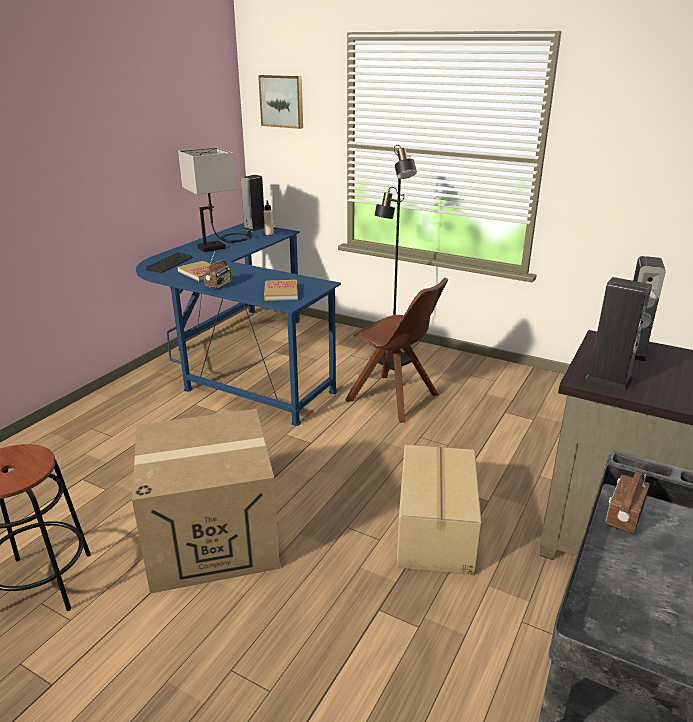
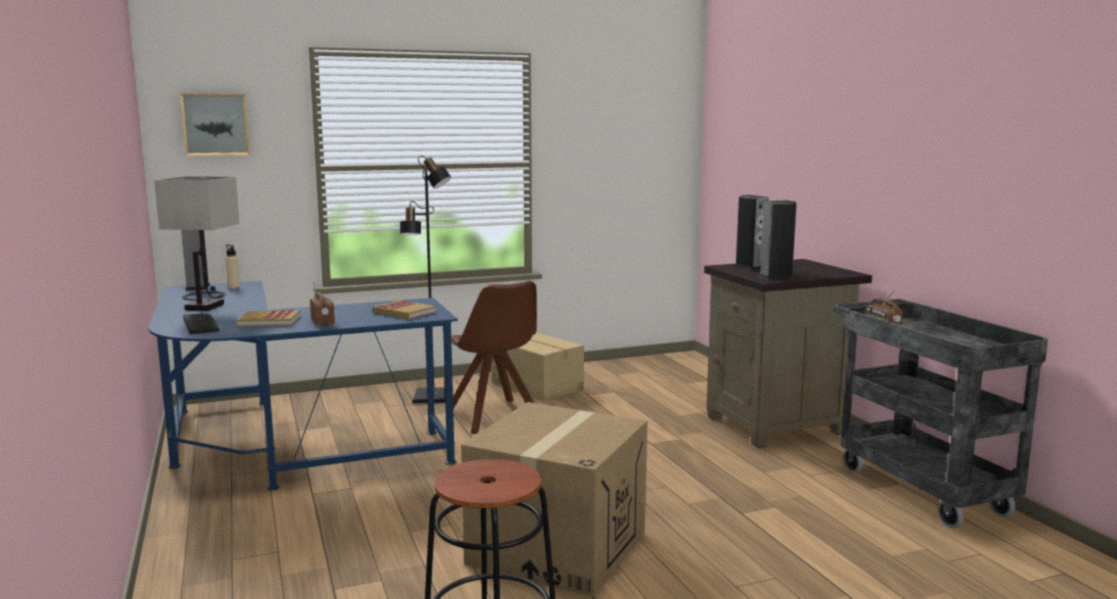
camera: 50 degrees left, 15 degrees down
brown chair [345,278,448,423] -> brown chair turned 75 degrees clockwise [445,281,537,434]
cardboard box [397,445,482,575] -> cardboard box moved to [491,333,584,401]

